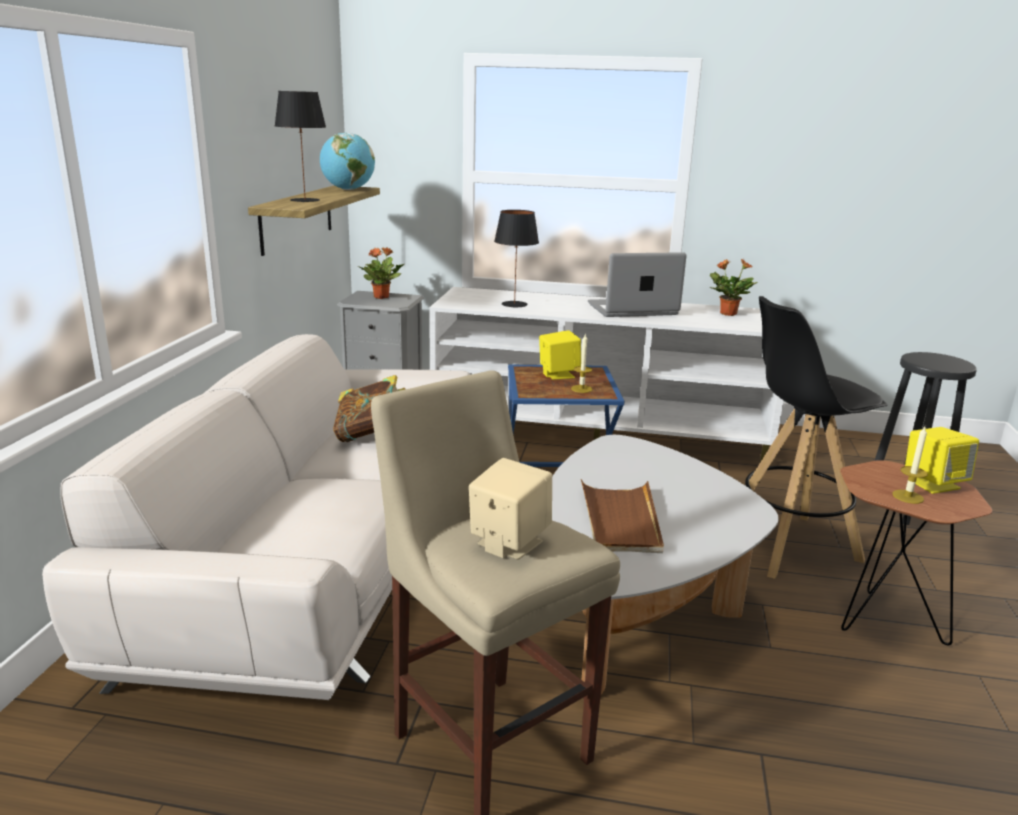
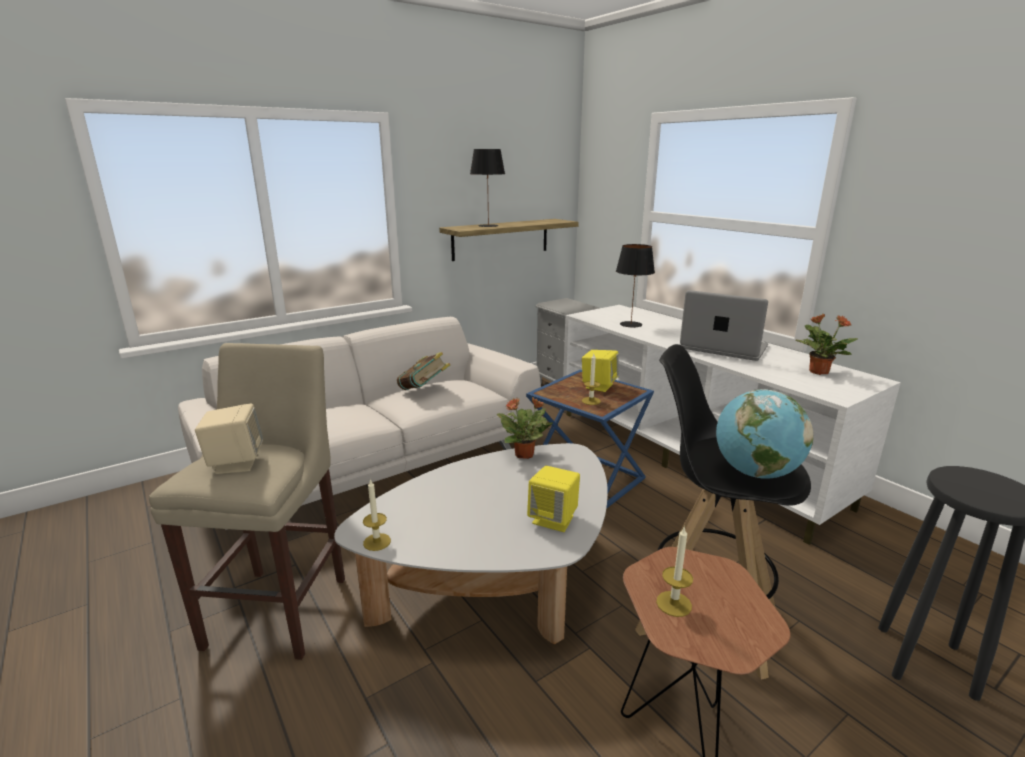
camera: 45 degrees right, 0 degrees up
globe [320,133,375,190] -> globe moved to [716,389,813,479]
potted plant [358,247,404,299] -> potted plant moved to [497,397,553,459]
brown tray [581,479,664,553] -> none
yellow speaker [905,427,979,494] -> yellow speaker moved to [527,466,580,532]
none -> candle [363,479,391,551]

